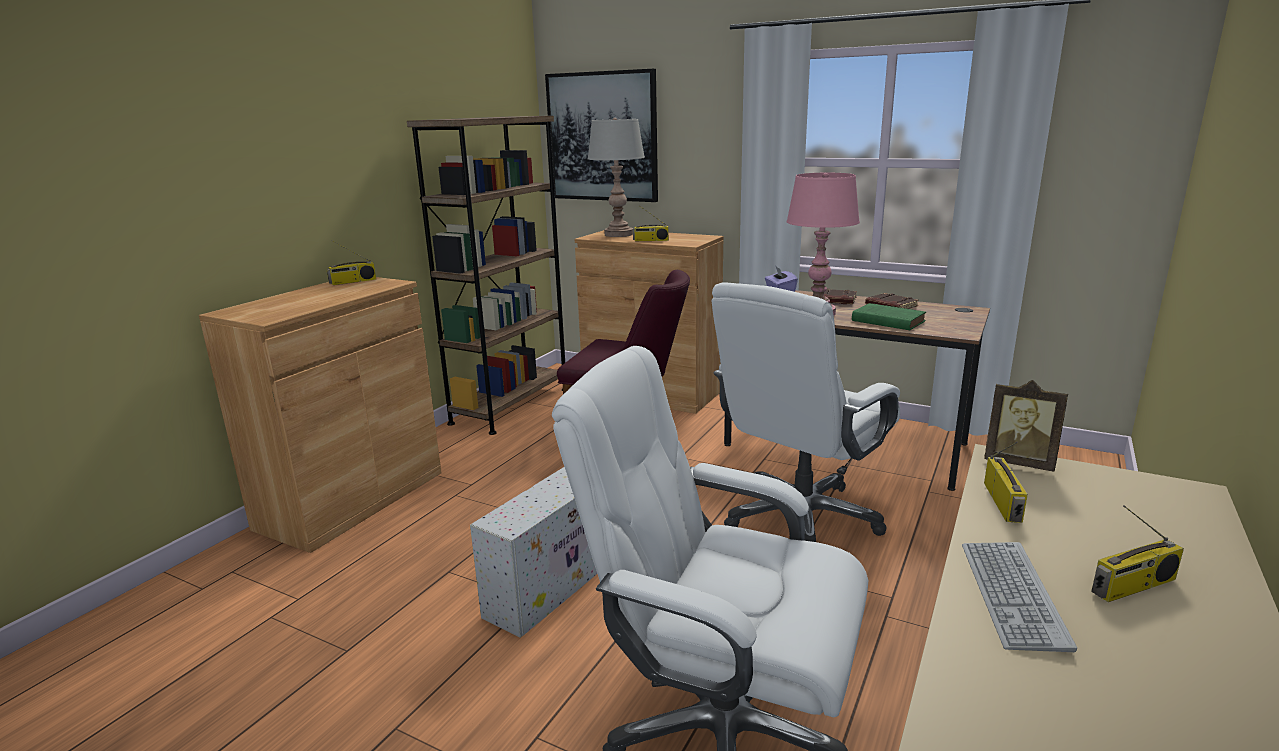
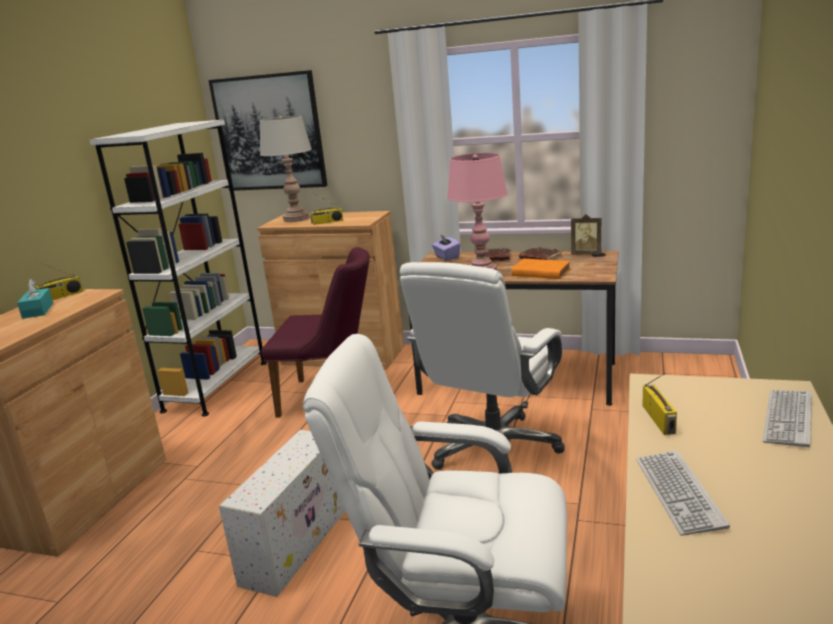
camera: 10 degrees left, 0 degrees up
brown bookcase [407,116,565,435] -> white bookcase [90,120,267,416]
green book [852,303,926,330] -> orange book [511,259,571,279]
picture frame [984,380,1068,471] -> picture frame moved to [571,214,601,255]
radio [1091,505,1184,602] -> none
none -> turquoise tissue box [17,279,53,319]
none -> keyboard [763,390,812,447]

